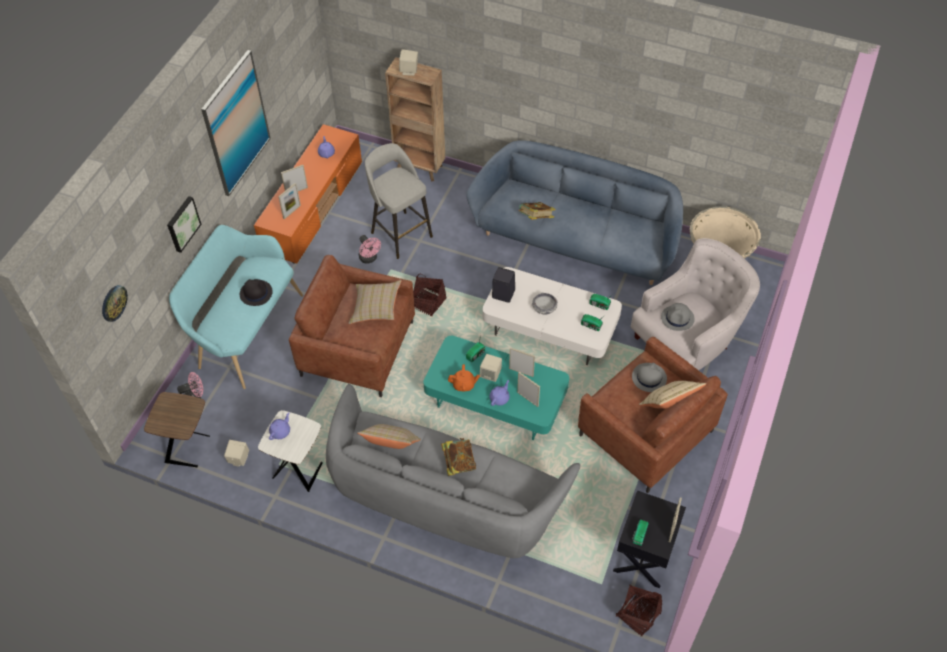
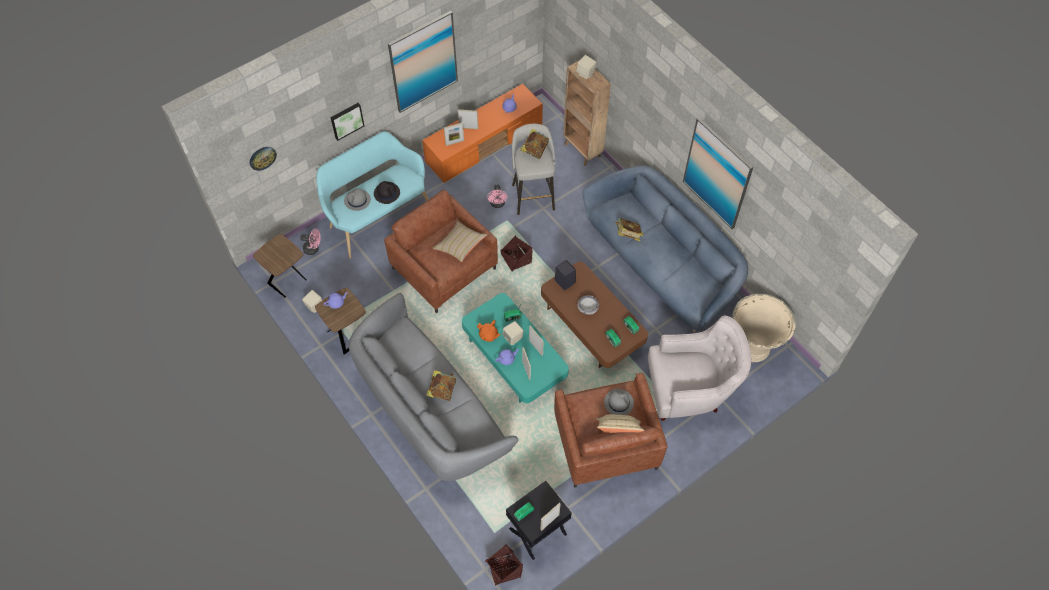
camera: 30 degrees right, 5 degrees up
white side table [258,410,322,492] -> brown side table [315,288,366,354]
beige pillow [357,424,421,449] -> none
white coffee table [483,267,622,365] -> brown coffee table [541,261,648,368]
grey hat [661,303,695,331] -> grey hat moved to [344,188,371,211]
none -> book [521,129,549,159]
none -> picture [683,117,753,229]

